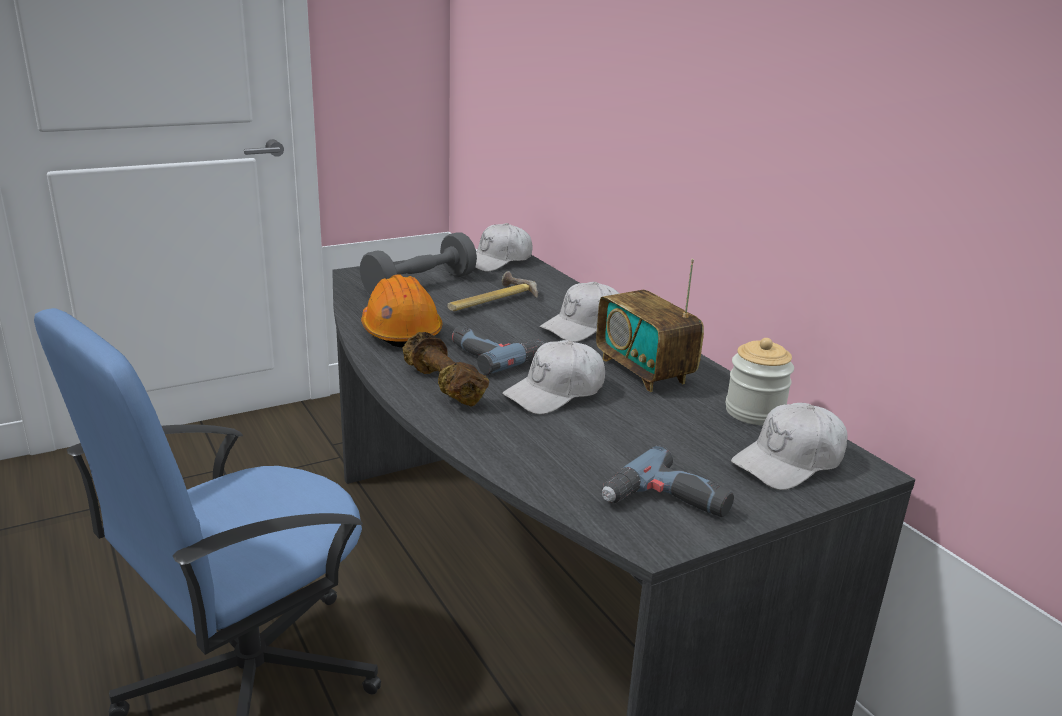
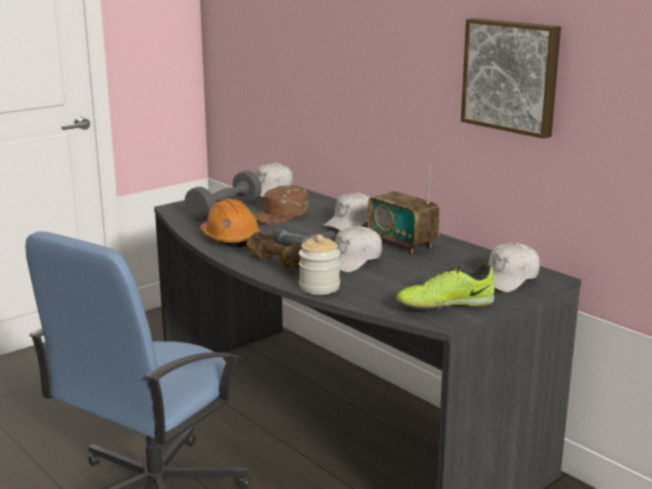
camera: 10 degrees left, 5 degrees down
hammer [447,271,538,311] -> brown cap [254,185,309,225]
power drill [602,445,734,517] -> shoe [396,263,495,310]
jar [726,338,794,425] -> jar moved to [299,235,340,295]
none -> picture [461,18,561,139]

